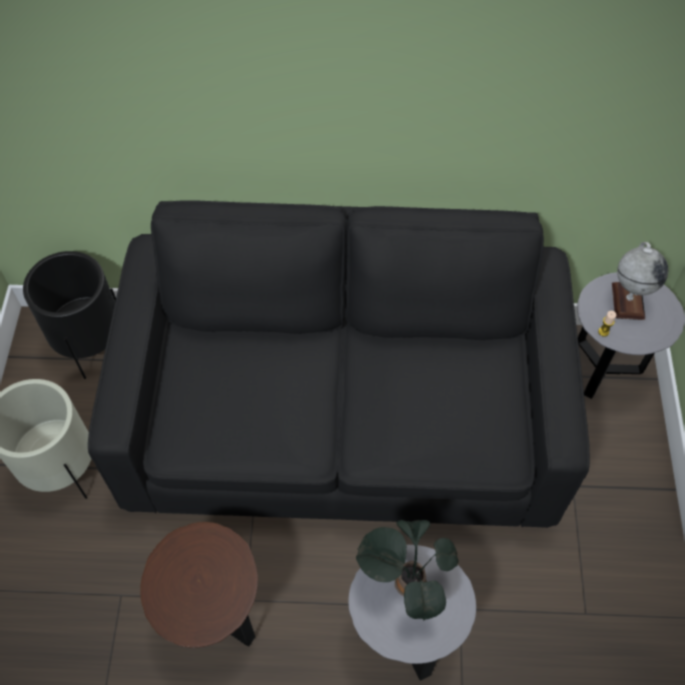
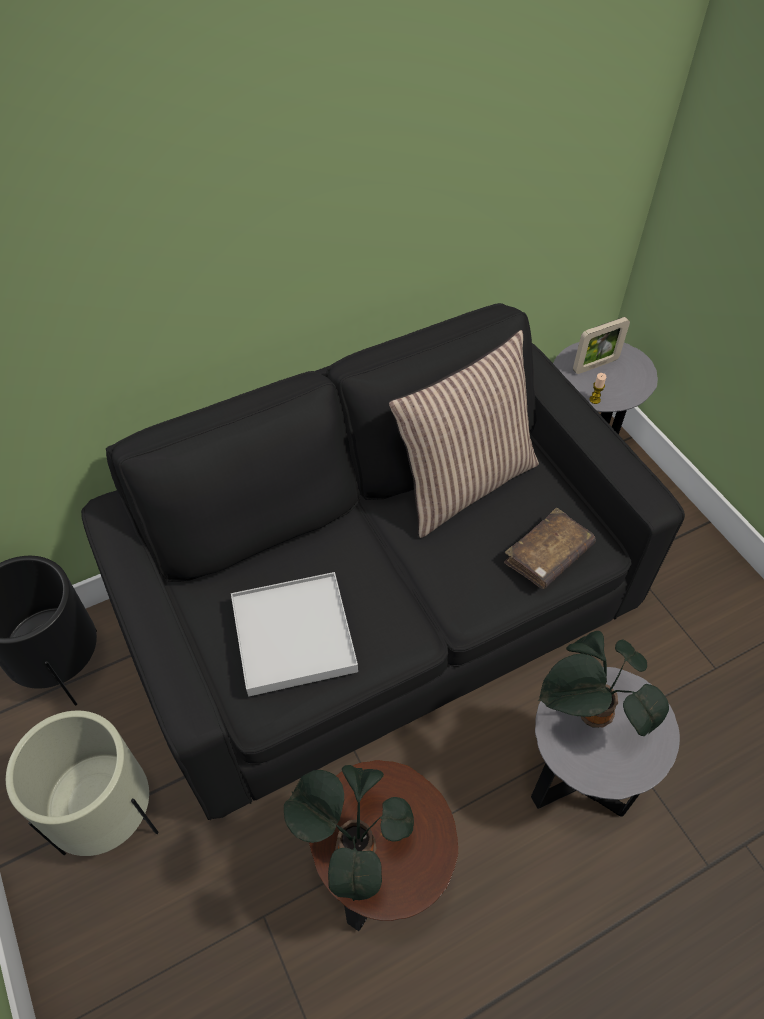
camera: 30 degrees left, 5 degrees down
globe [612,242,668,320] -> picture frame [573,317,630,374]
none -> white tray [231,572,358,697]
none -> potted plant [284,765,414,901]
none -> pillow [389,330,539,538]
none -> brown book [504,508,596,589]

